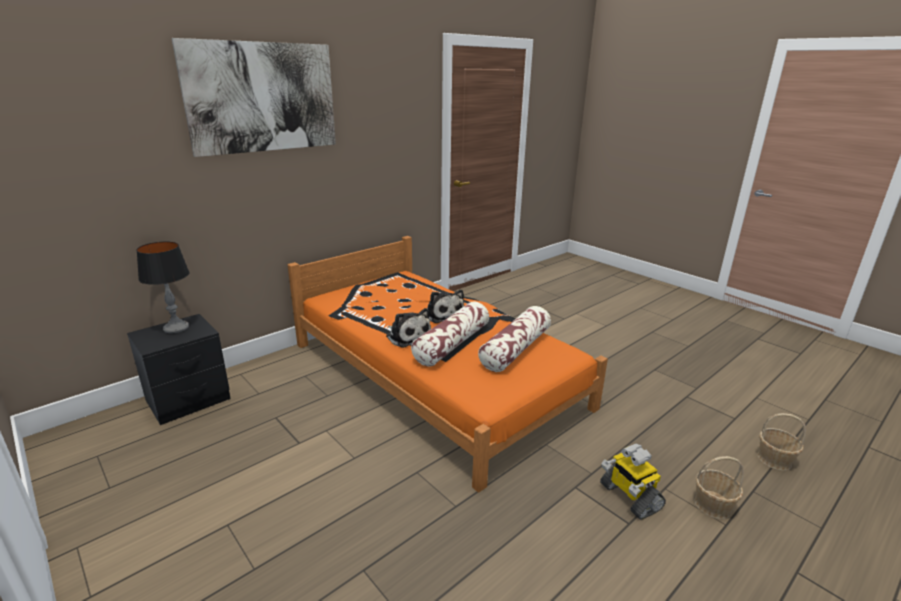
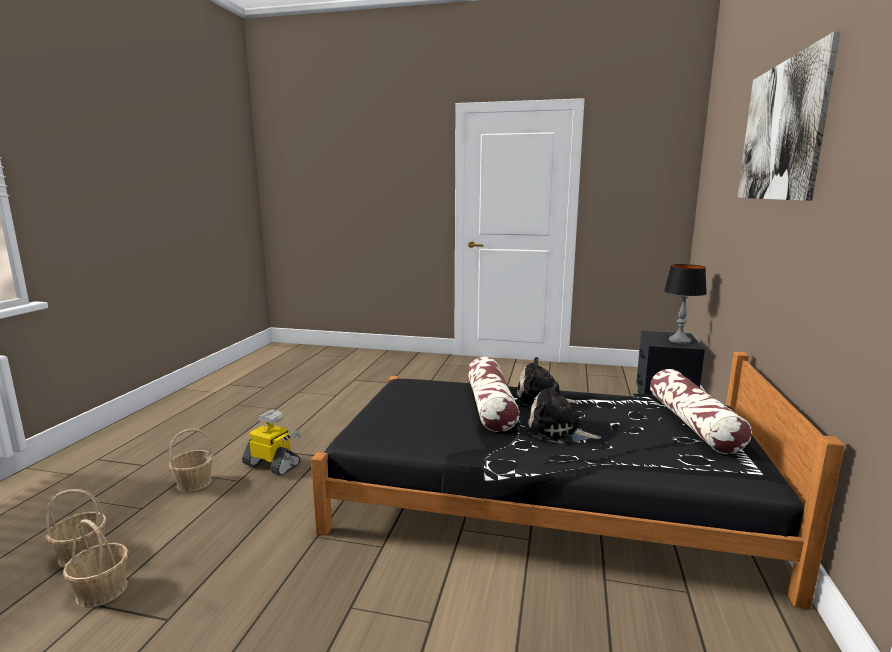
camera: 145 degrees right, 10 degrees down
orange bed [288,236,608,493] -> black bed [311,352,845,609]
pillow [478,306,551,372] -> pillow moved to [650,369,752,454]
none -> basket [63,519,128,608]

